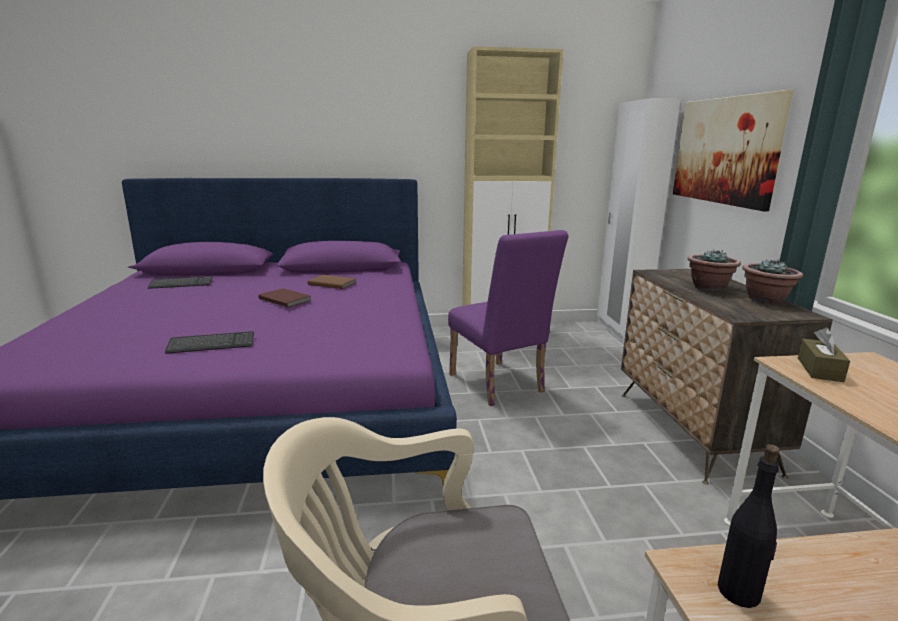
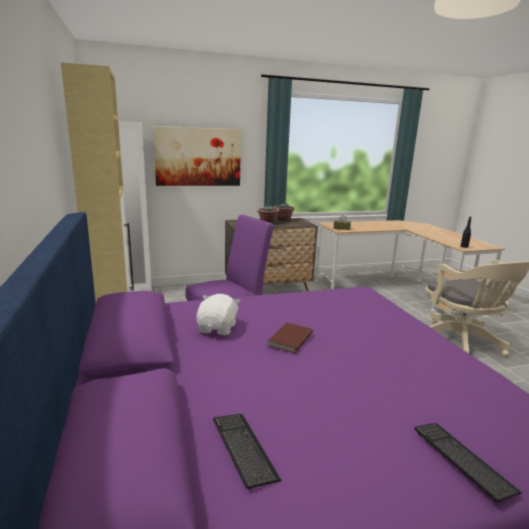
camera: 100 degrees left, 0 degrees up
keyboard [165,331,254,354] -> keyboard moved to [414,423,522,502]
brown book [308,275,356,289] -> white plush toy [196,294,240,336]

